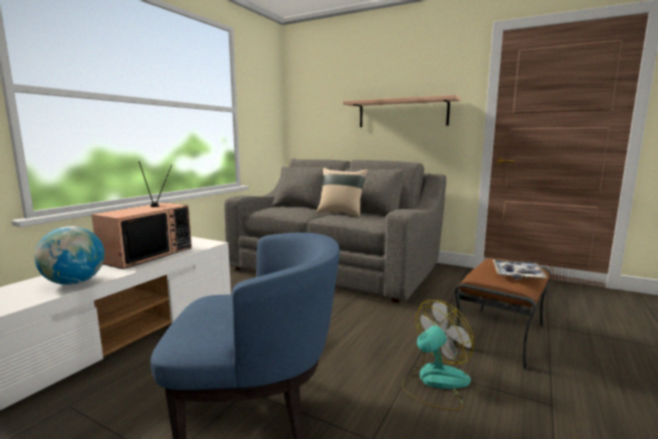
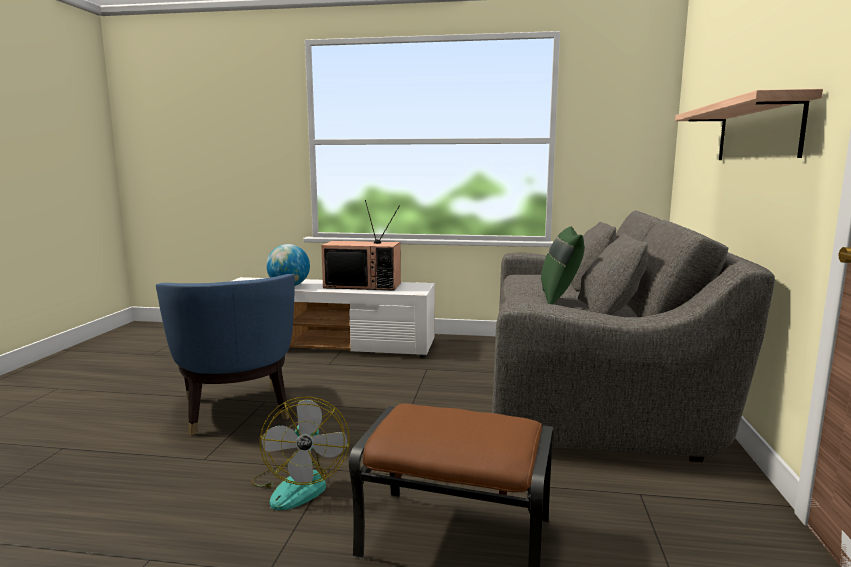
camera: 70 degrees right, 0 degrees up
beige pillow [316,168,368,217] -> green pillow [541,226,585,304]
fan [402,300,474,411] -> fan turned 45 degrees clockwise [251,397,350,510]
tray [493,260,548,279] -> none

